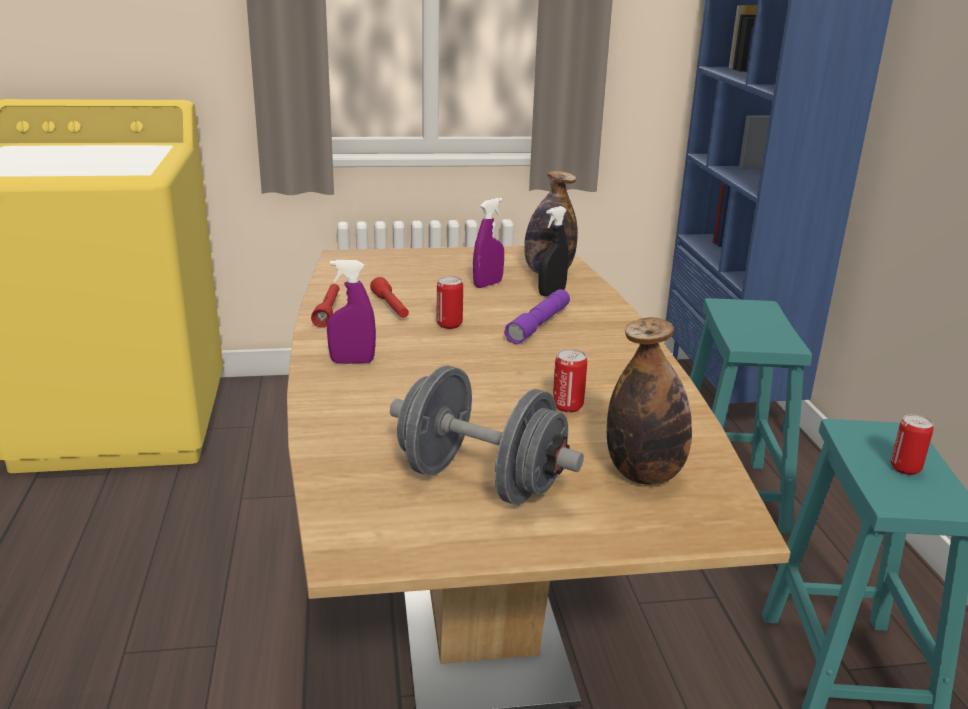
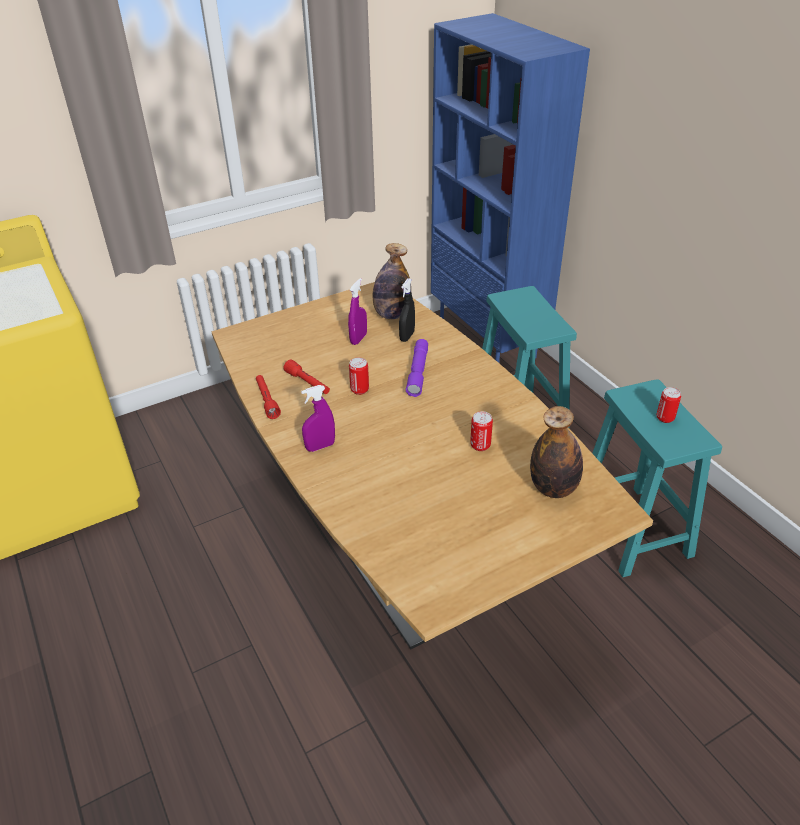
camera: 20 degrees left, 15 degrees up
grey dumbbell [390,365,584,505] -> none

